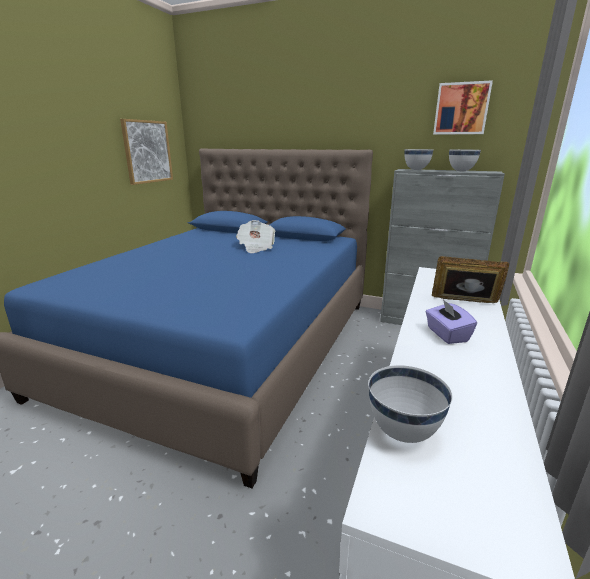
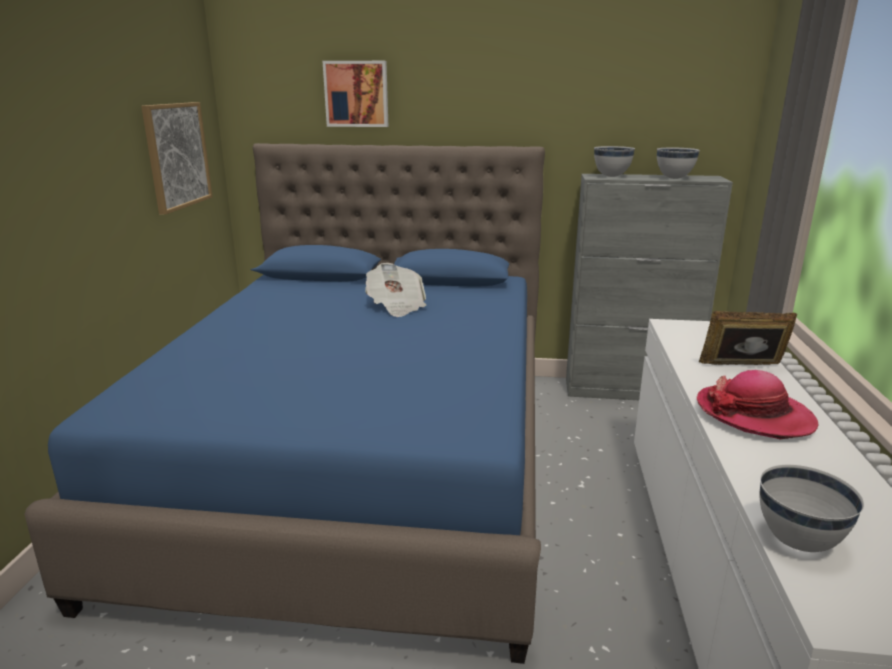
camera: 15 degrees left, 0 degrees up
purple tissue box [426,299,477,344] -> hat [697,370,818,439]
picture [433,80,493,135] -> picture moved to [323,61,388,127]

